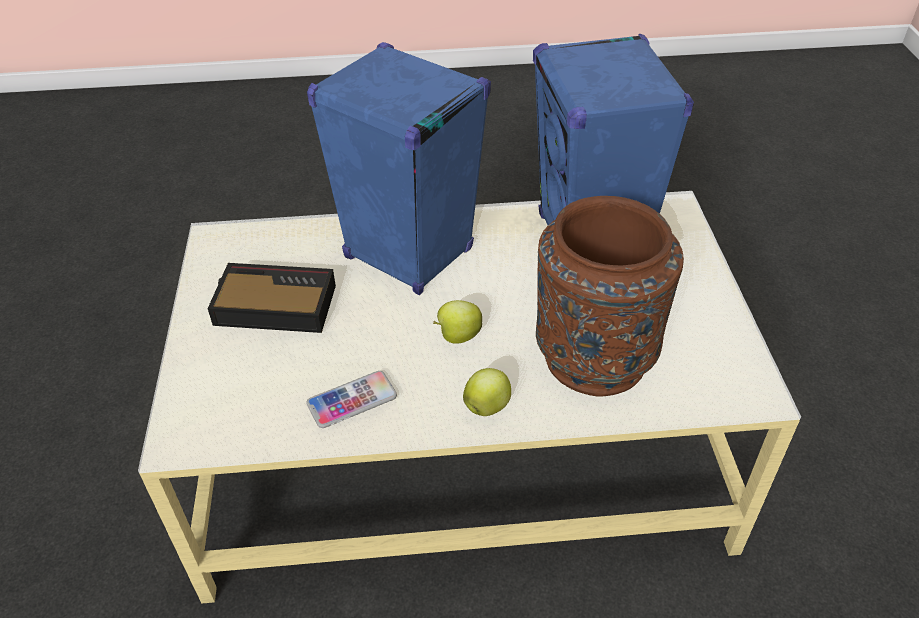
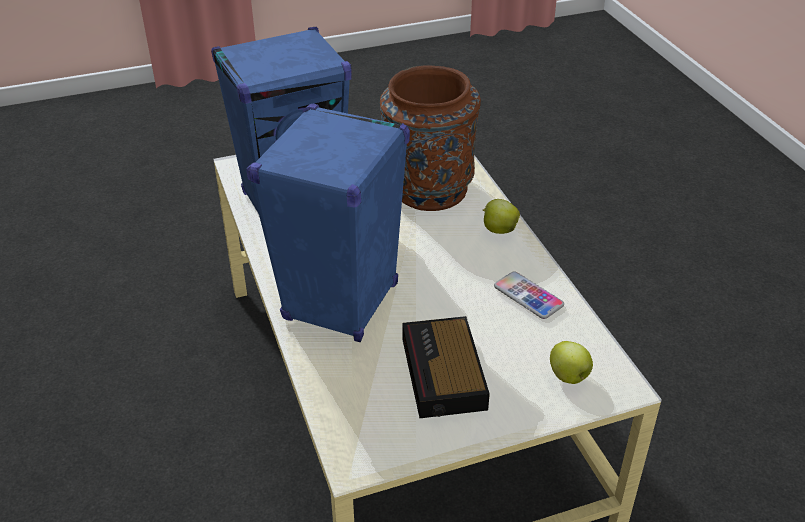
camera: 105 degrees left, 5 degrees down
apple [433,300,482,344] -> apple moved to [550,341,593,384]

